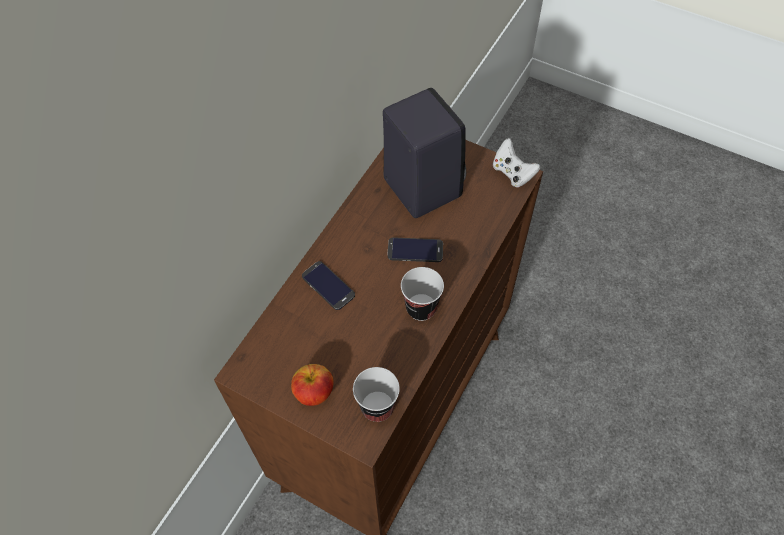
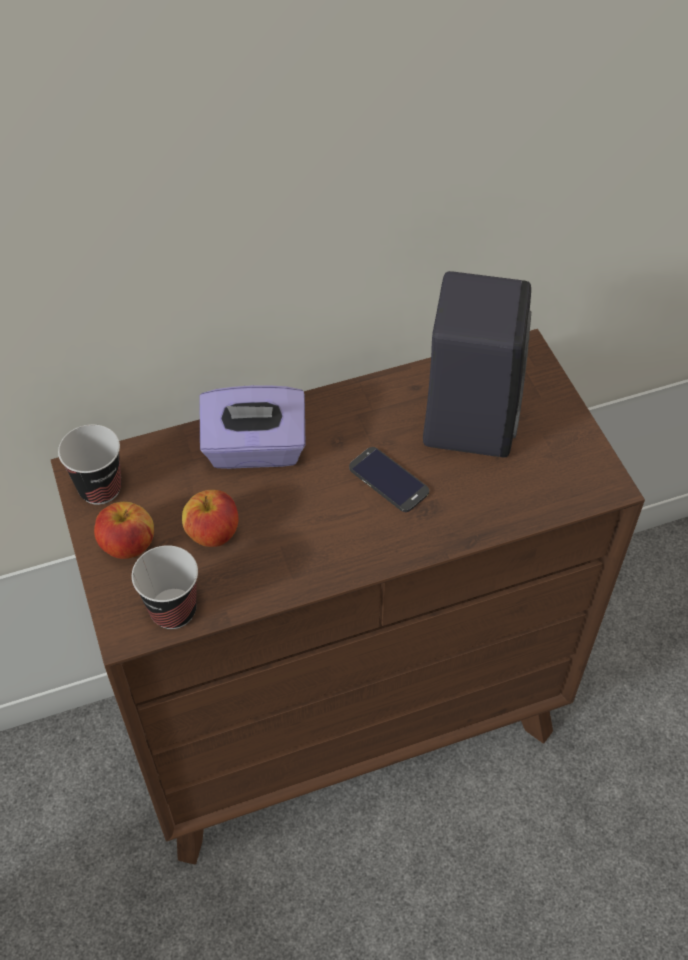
camera: 40 degrees right, 5 degrees down
phone [302,261,355,310] -> purple tissue box [199,385,306,469]
cup [401,267,444,321] -> cup moved to [58,424,122,505]
white game controller [493,138,541,187] -> none
none -> apple [182,490,239,547]

